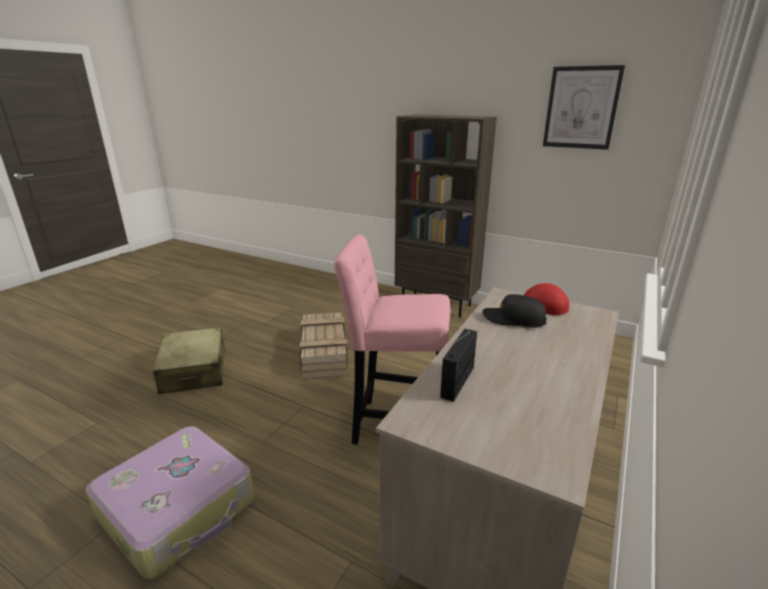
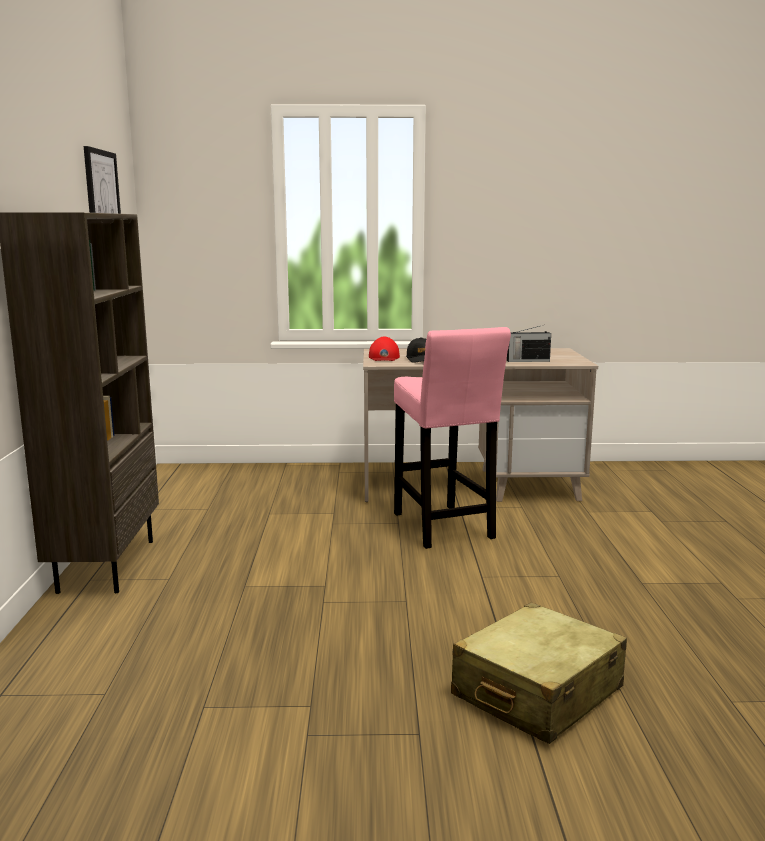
camera: 120 degrees left, 10 degrees down
suitcase [85,426,254,579] -> none
crate [299,313,348,380] -> none

